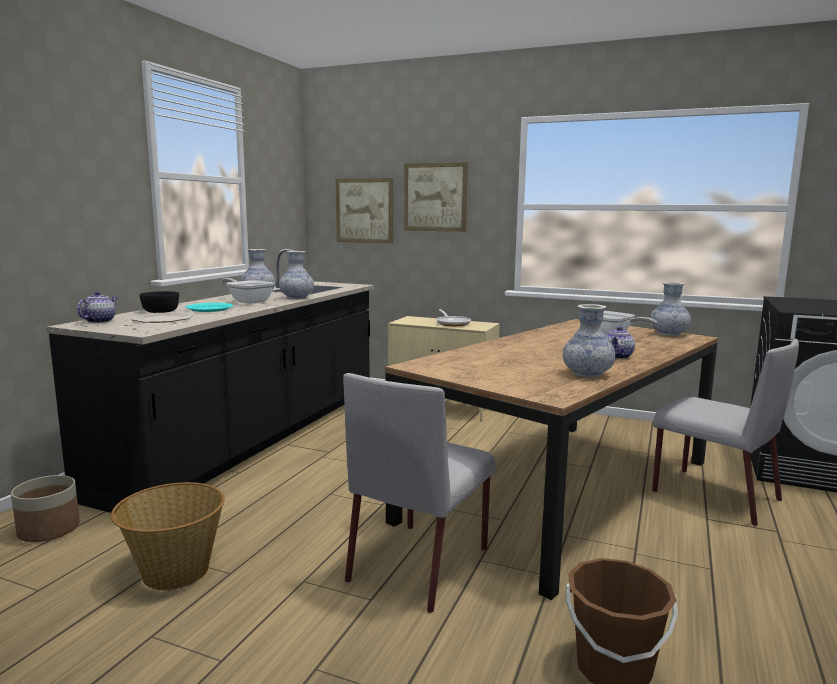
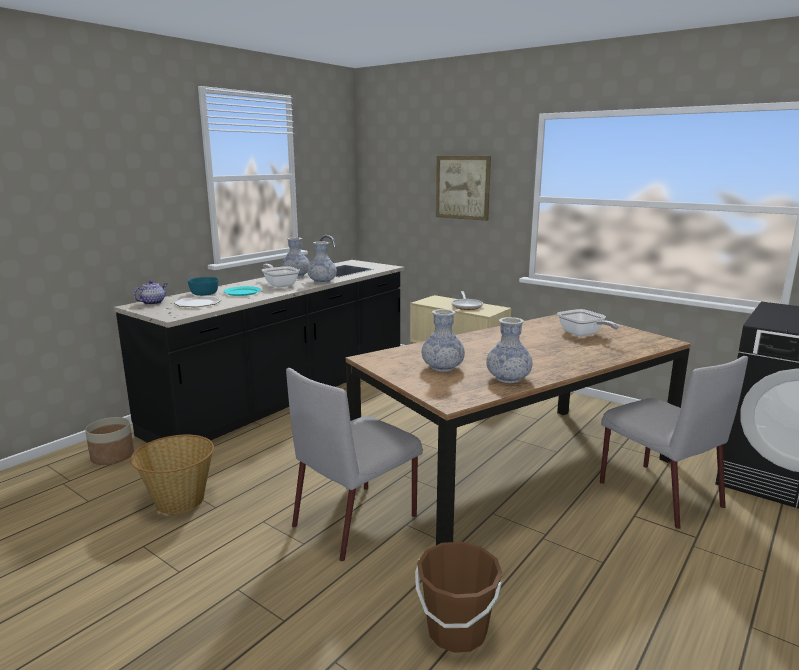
camera: 15 degrees right, 5 degrees up
black bowl [139,291,179,313] -> turquoise bowl [188,277,218,296]
picture [336,178,393,244] -> none
teapot [605,326,635,359] -> none
vase [650,282,691,336] -> vase moved to [422,309,465,372]

